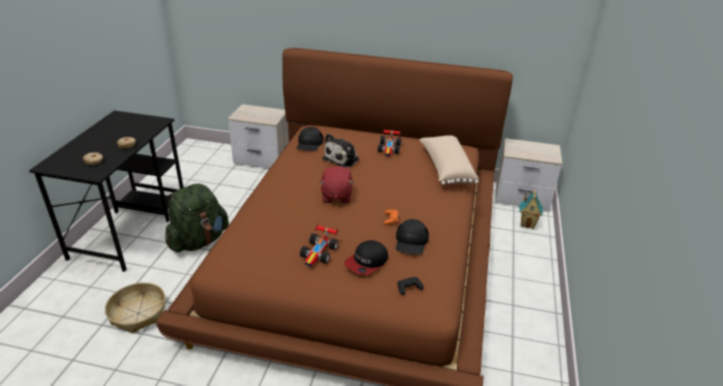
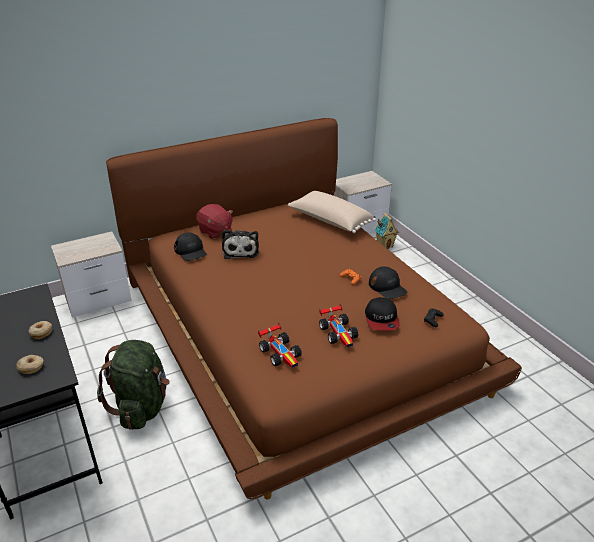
camera: 40 degrees left, 0 degrees up
basket [105,283,166,333] -> none
red plush toy [319,166,354,203] -> red plush toy moved to [196,204,233,239]
toy car [378,130,402,156] -> toy car moved to [258,322,302,368]

